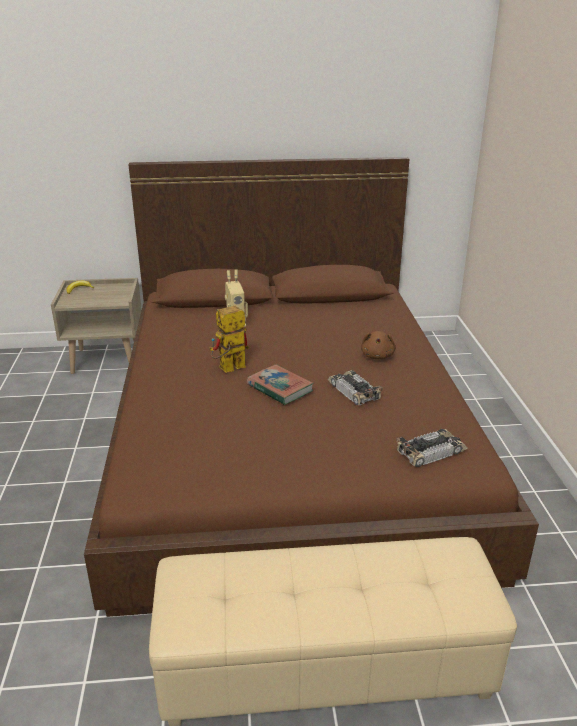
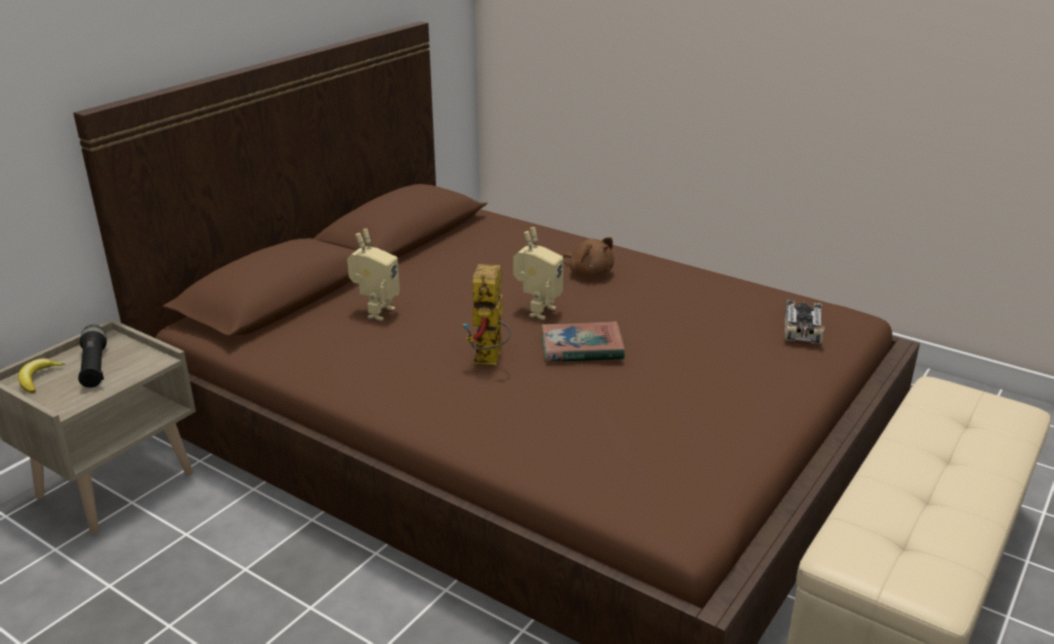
camera: 50 degrees left, 0 degrees up
toy car [328,370,383,405] -> none
none -> black flashlight [78,325,107,388]
none -> toy robot [513,227,564,320]

